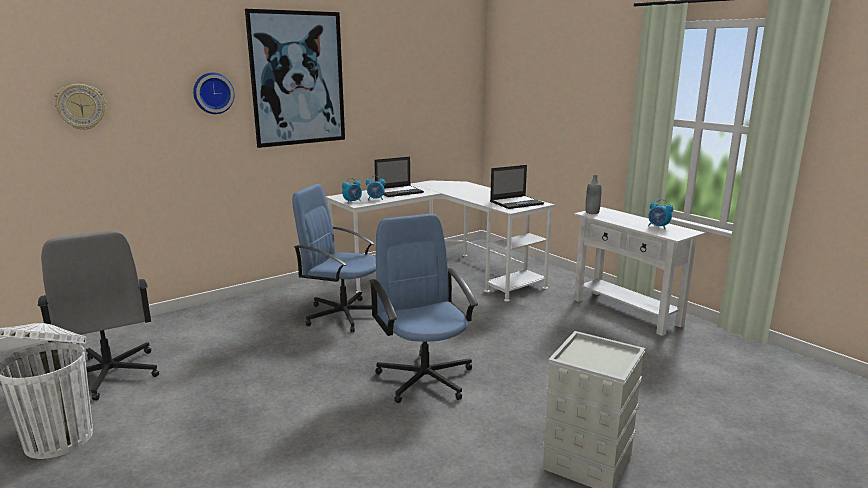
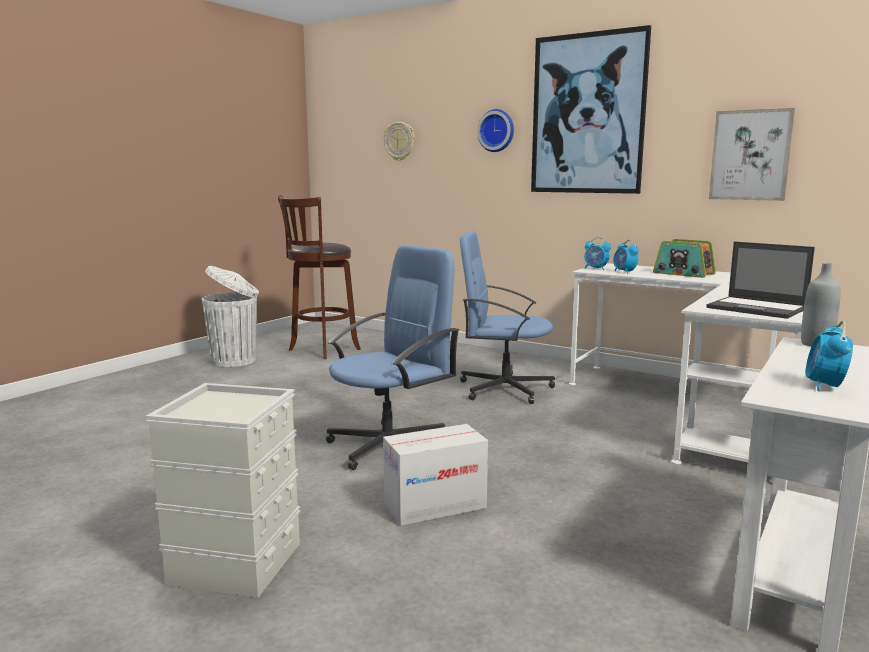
camera: 70 degrees right, 5 degrees down
grey office chair [38,230,159,401] -> brown stool [278,195,361,359]
blue office chair [292,184,376,332] -> blue office chair turned 75 degrees counterclockwise [460,231,555,404]
laptop [374,157,424,197] -> radio [653,239,716,278]
none -> cardboard box [383,424,488,526]
none -> picture [709,108,795,201]

